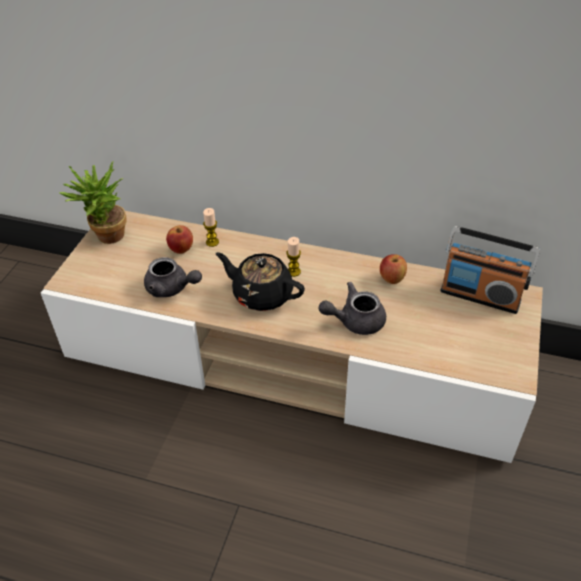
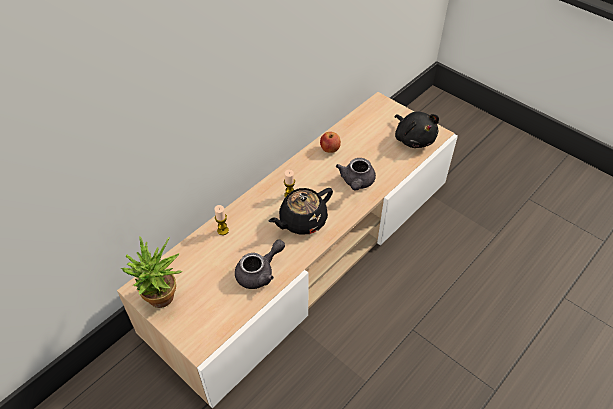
camera: 65 degrees left, 5 degrees up
apple [166,225,193,254] -> none
radio [440,226,540,314] -> none
none -> black plush toy [395,112,439,148]

